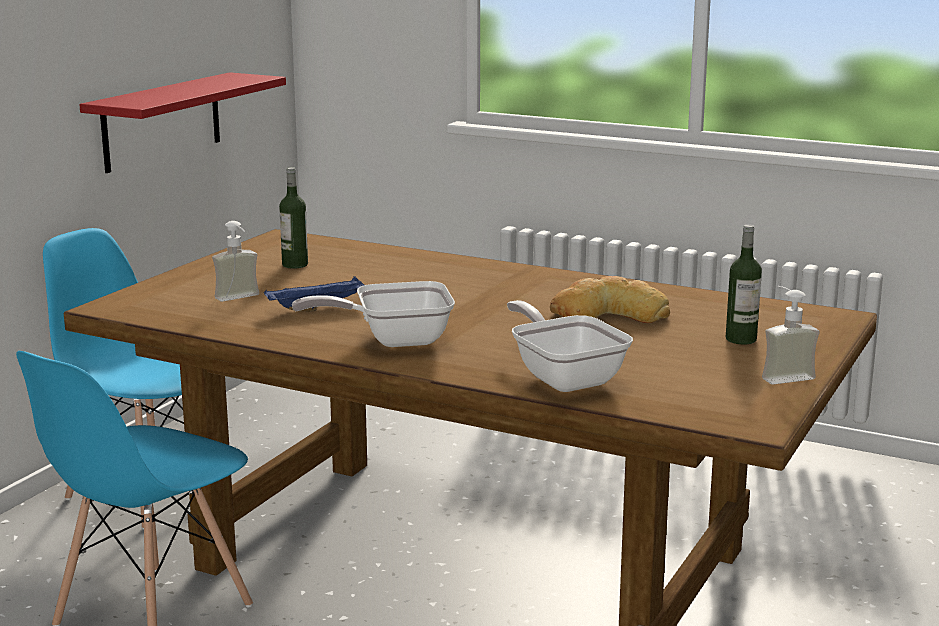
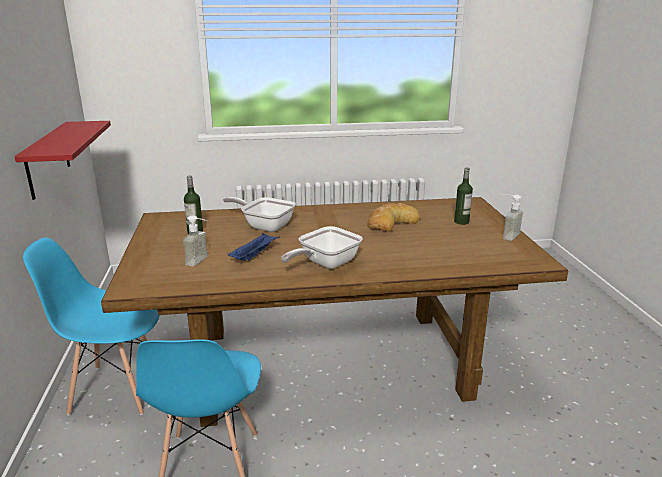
camera: 35 degrees left, 5 degrees up
frying pan [507,300,633,392] -> frying pan moved to [223,197,296,232]

